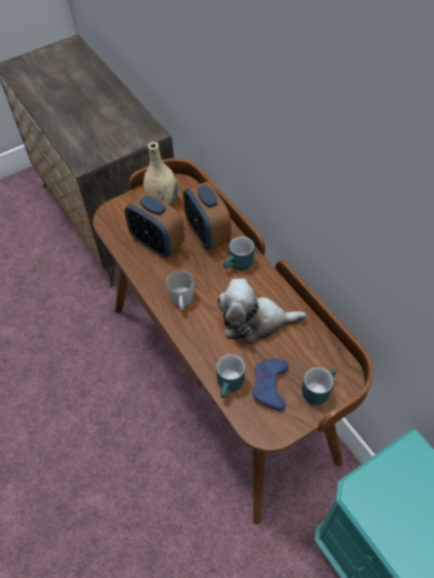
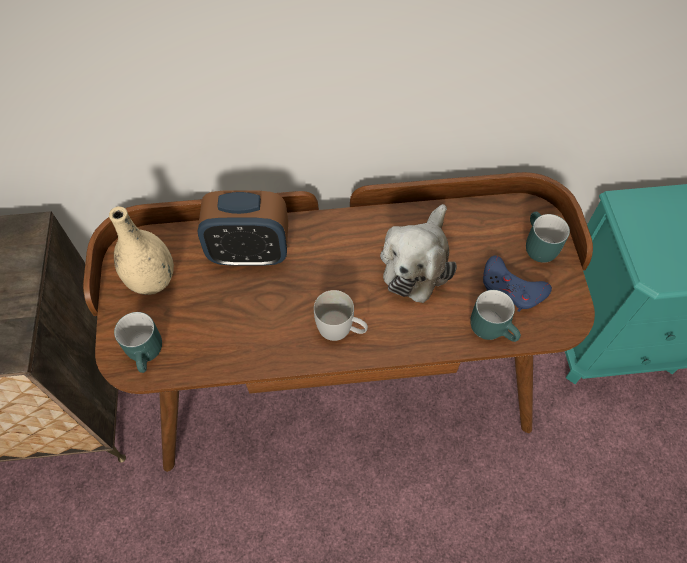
camera: 65 degrees left, 5 degrees up
alarm clock [124,192,185,257] -> none
turquoise mug [223,236,254,271] -> turquoise mug moved to [114,312,162,373]

